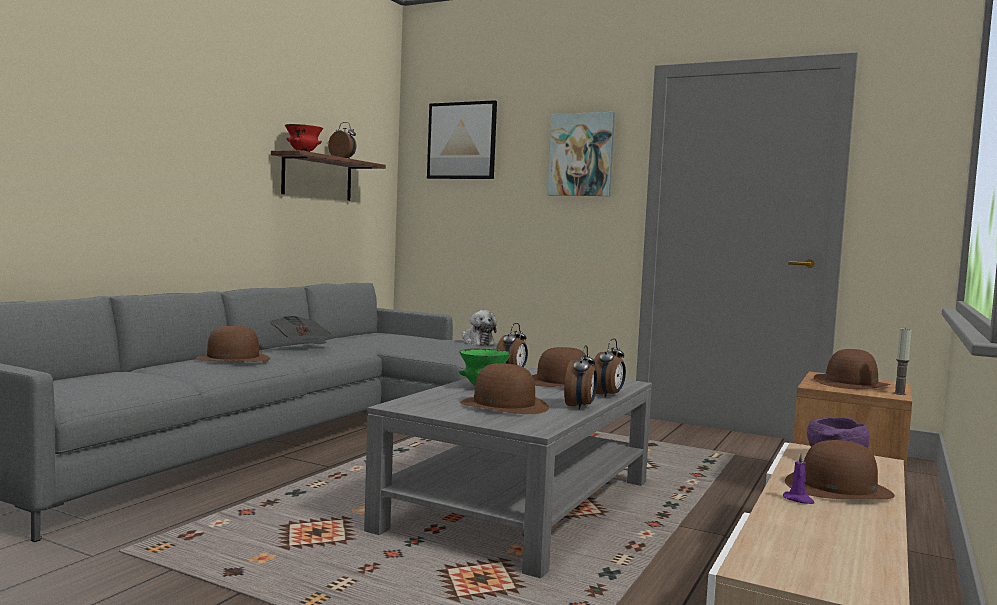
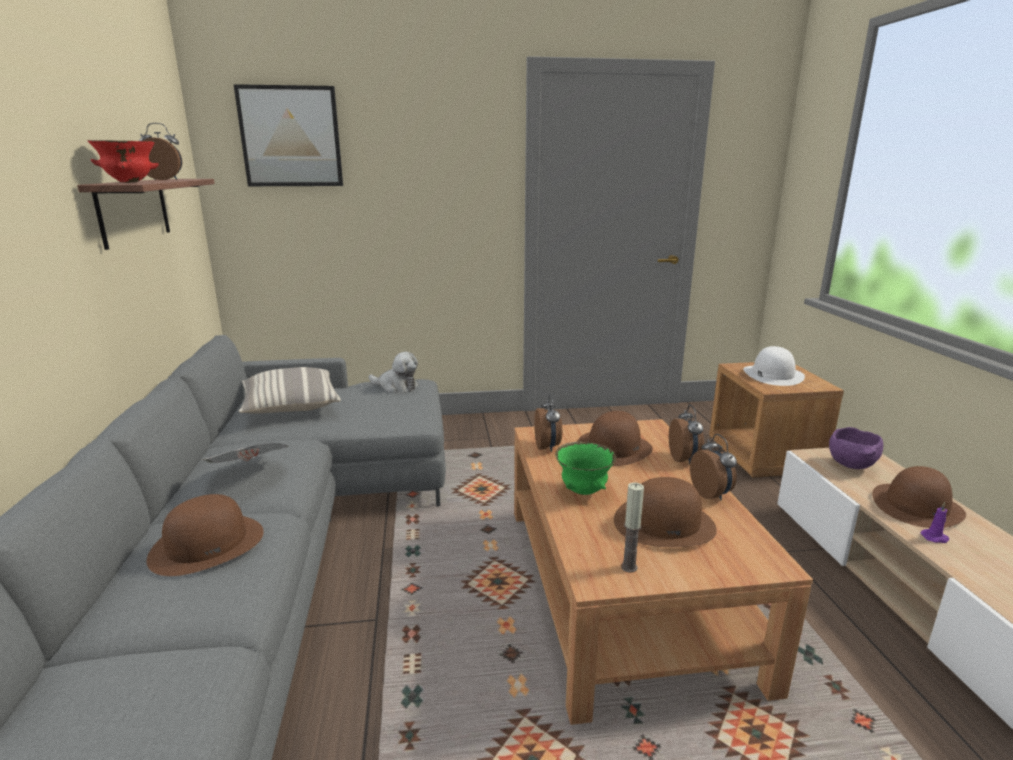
camera: 35 degrees left, 15 degrees up
grey coffee table [364,366,652,578] -> brown coffee table [514,419,813,725]
picture [548,112,615,196] -> none
brown hat [814,349,890,389] -> white hat [743,346,805,386]
candle [894,327,912,395] -> candle moved to [621,483,644,573]
none -> pillow [239,367,341,414]

